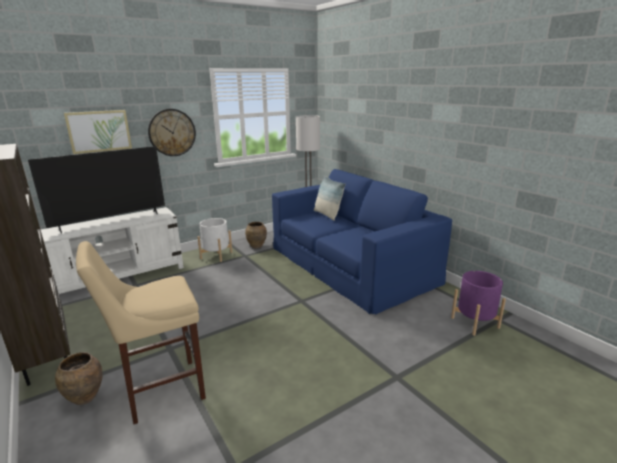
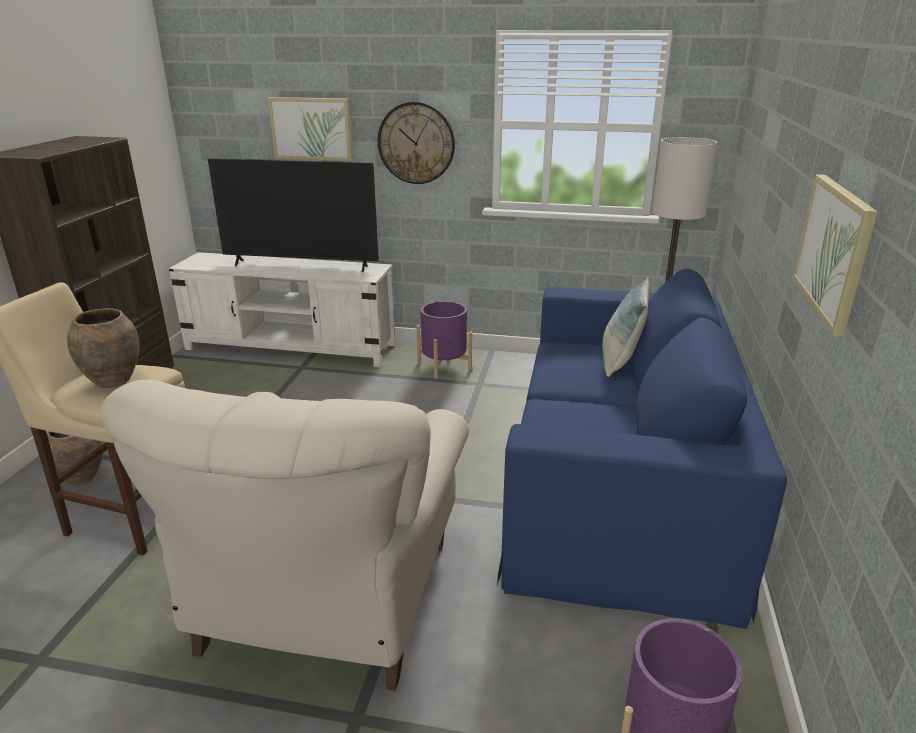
camera: 45 degrees right, 5 degrees up
white planter [198,218,232,262] -> purple planter [416,301,472,379]
brown vase [245,222,267,248] -> brown vase moved to [67,308,139,388]
none -> beige armchair [100,380,469,691]
none -> picture [792,174,878,336]

